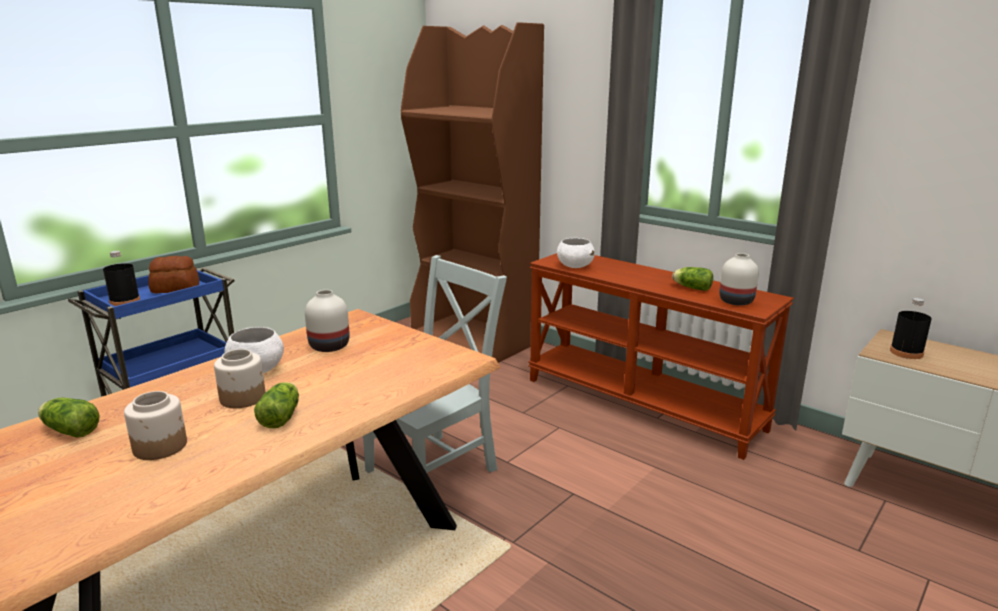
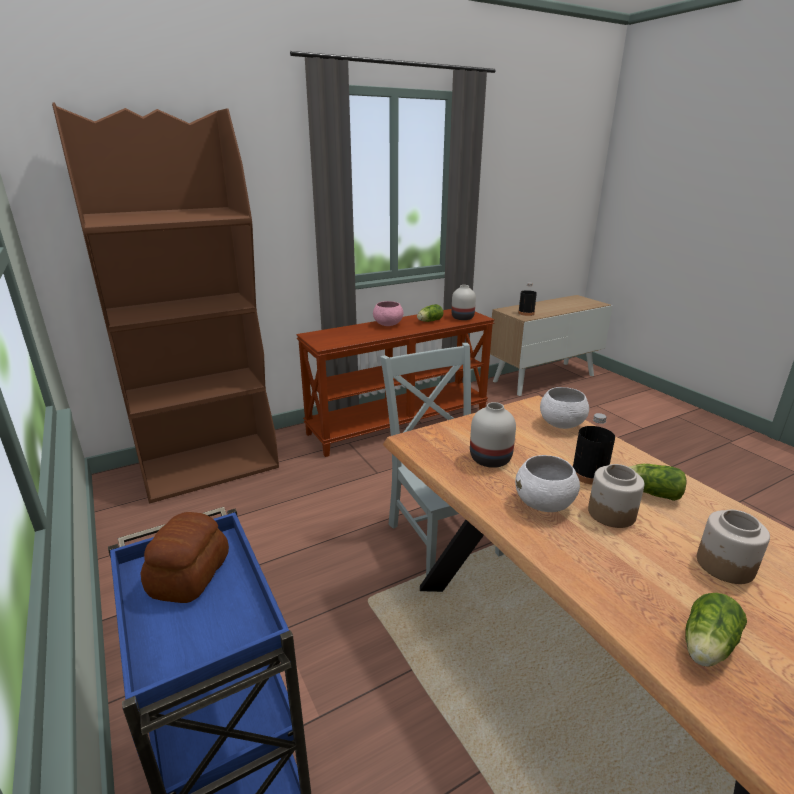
camera: 70 degrees left, 5 degrees up
black bottle [103,251,140,306] -> black bottle moved to [572,413,615,484]
white bowl [557,238,595,268] -> white bowl moved to [540,387,589,429]
none -> pink bowl [373,301,403,326]

